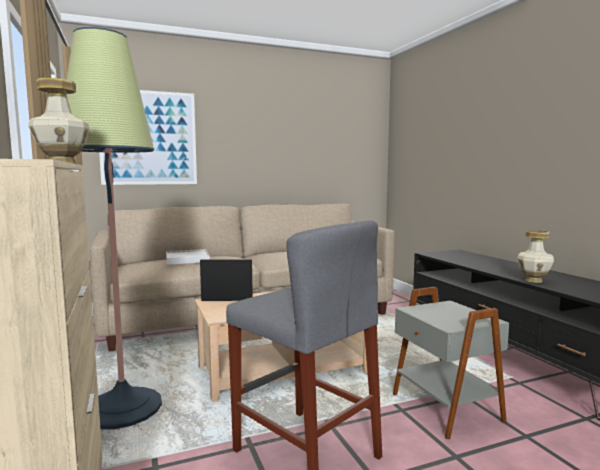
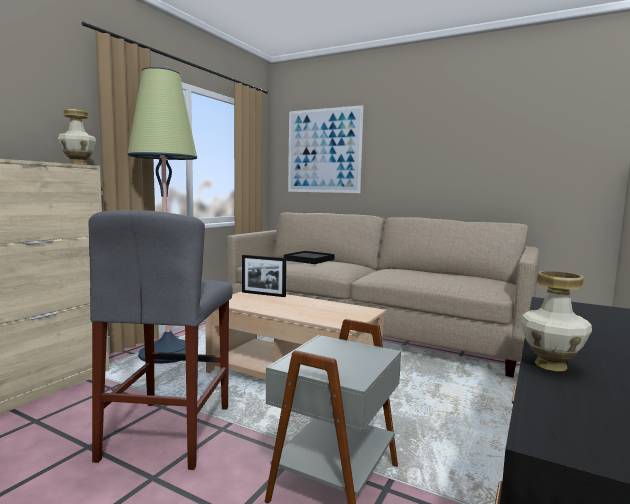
camera: 50 degrees right, 0 degrees up
white tray [166,249,210,265] -> black tray [284,251,335,264]
picture frame [200,259,253,301] -> picture frame turned 150 degrees clockwise [242,255,286,297]

